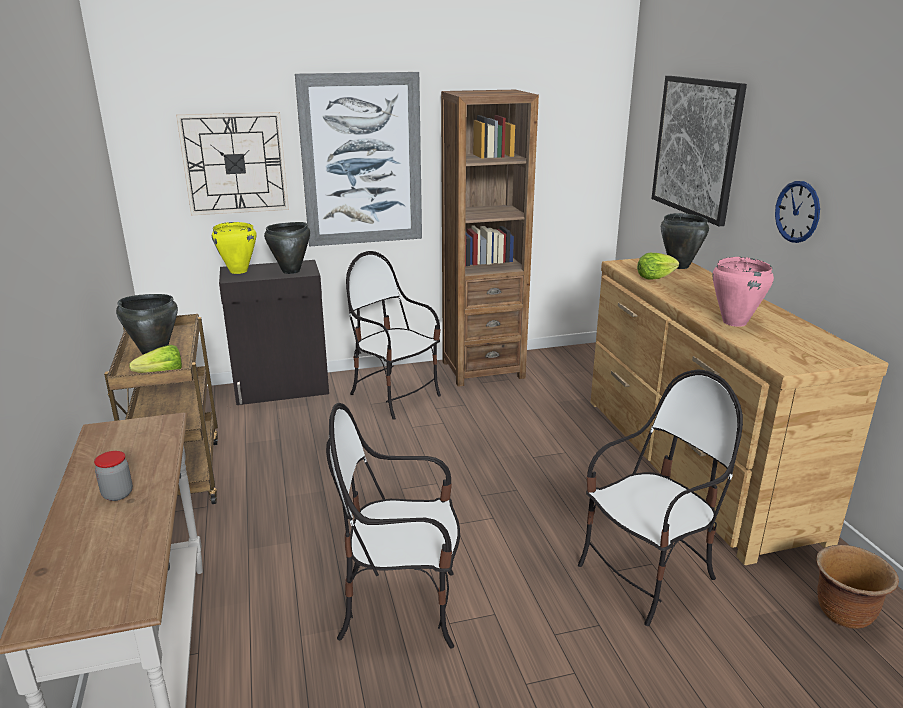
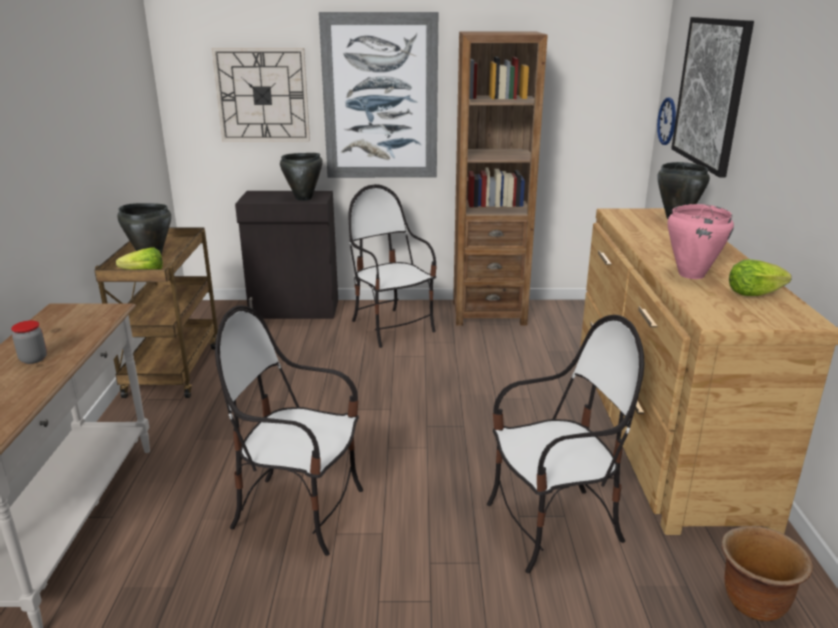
camera: 15 degrees right, 0 degrees up
yellow cooking pot [212,222,257,274] -> none
lettuce [637,253,679,279] -> lettuce moved to [729,259,792,296]
wall clock [775,181,820,243] -> wall clock moved to [657,97,676,145]

